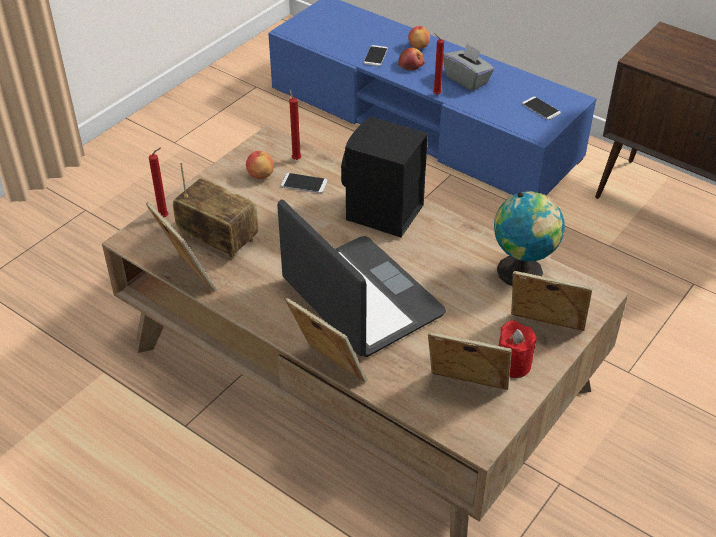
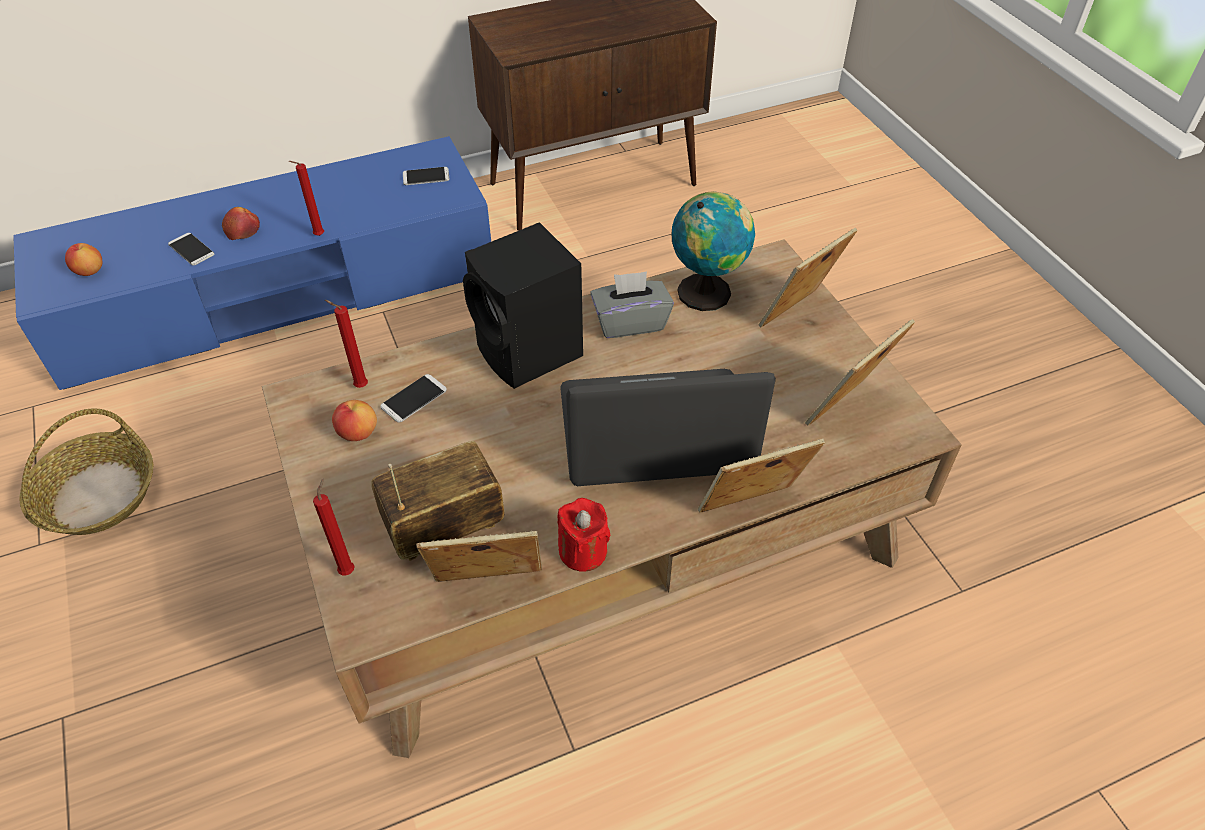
camera: 60 degrees left, 5 degrees up
apple [408,26,430,49] -> apple moved to [65,243,103,276]
grey tissue box [443,43,494,91] -> grey tissue box moved to [590,271,674,338]
red candle [499,320,537,378] -> red candle moved to [557,498,610,572]
none -> basket [20,408,153,535]

